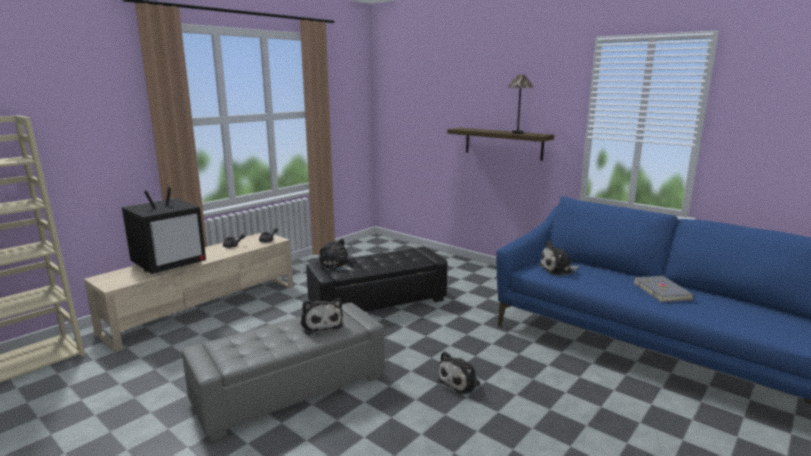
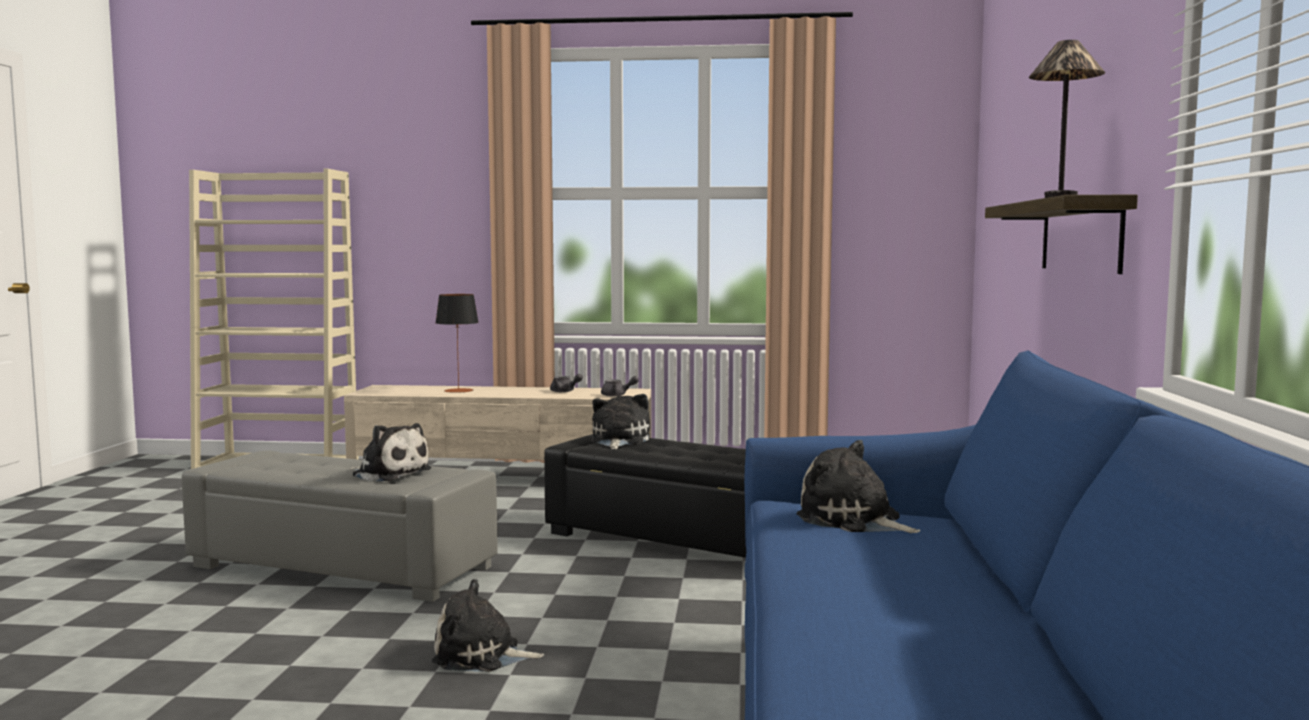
camera: 55 degrees right, 10 degrees down
television [122,187,206,274] -> table lamp [436,294,479,393]
plush toy [300,298,343,335] -> plush toy turned 90 degrees counterclockwise [349,423,432,482]
grey book [633,276,694,302] -> none

